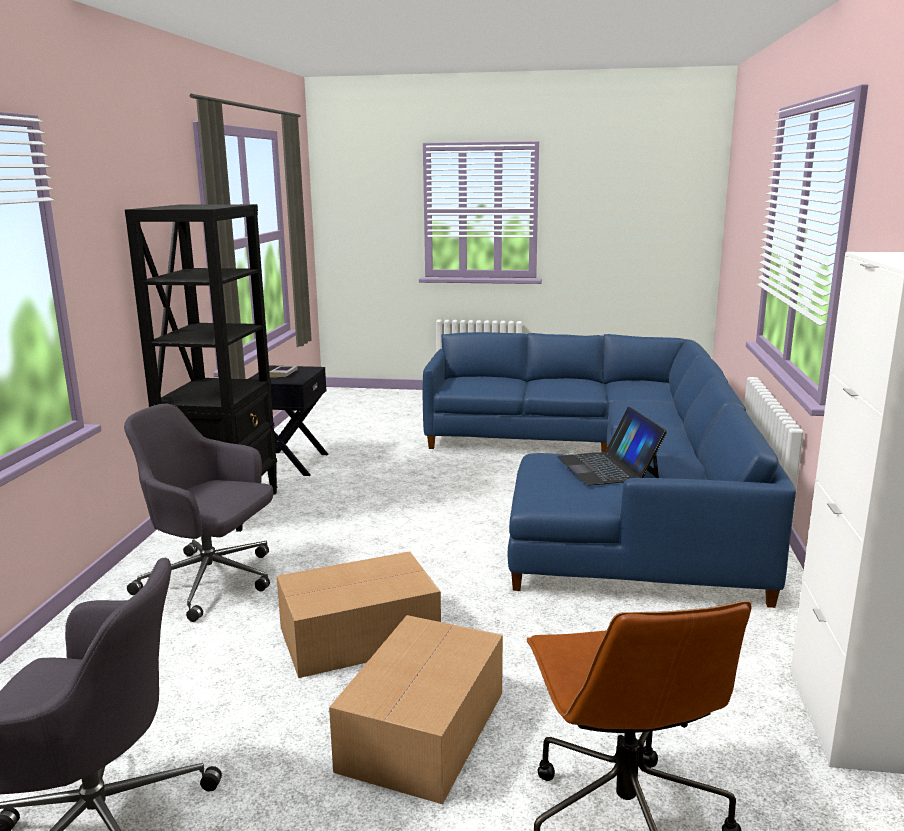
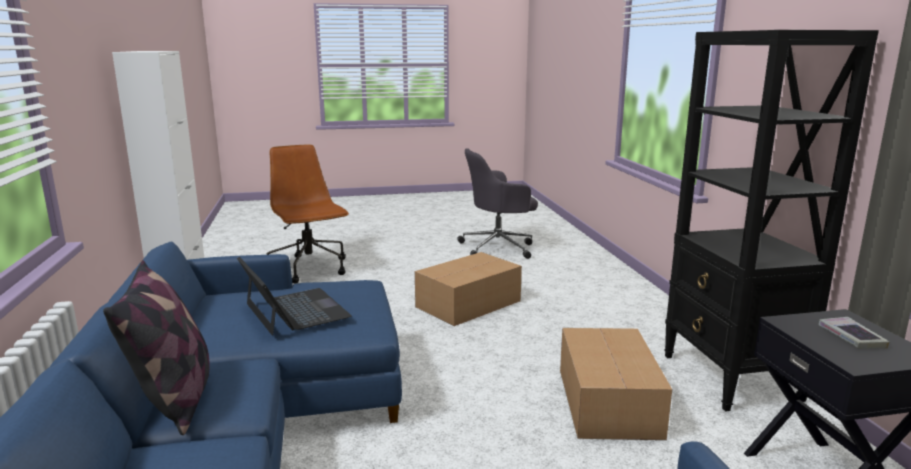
camera: 160 degrees right, 0 degrees up
grey office chair [124,404,273,622] -> none
cardboard box [329,615,503,804] -> cardboard box moved to [560,328,672,440]
none -> pillow [103,260,210,435]

